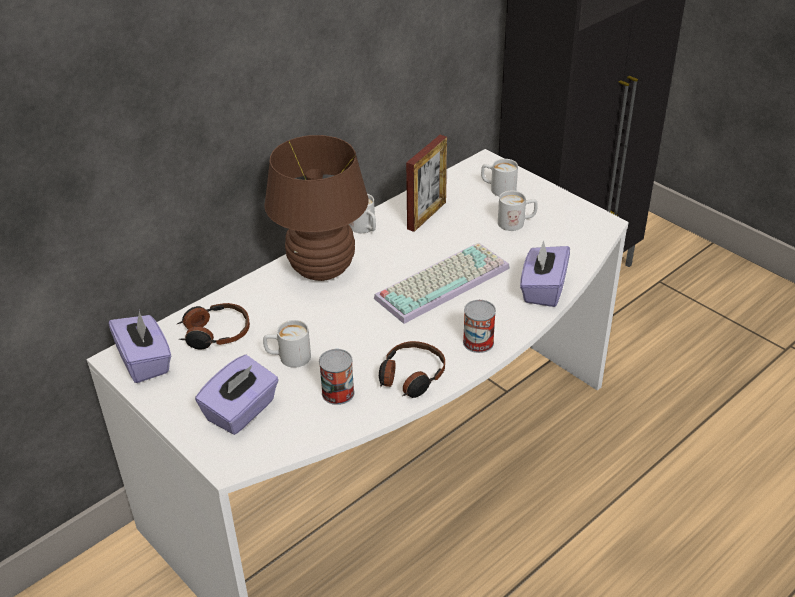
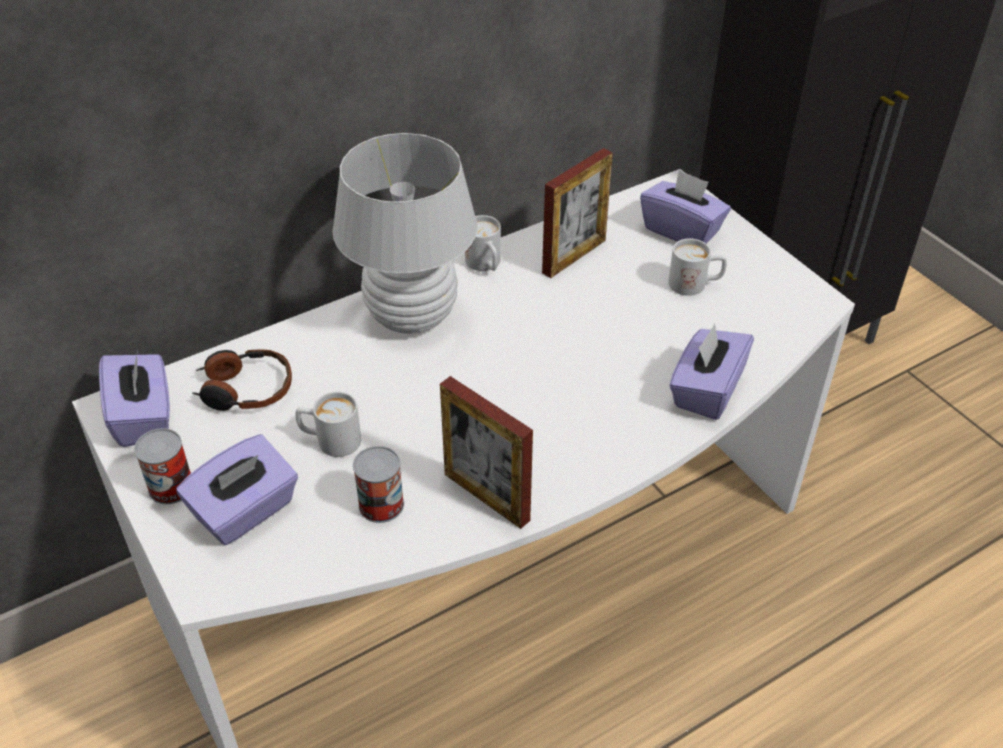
camera: 10 degrees right, 5 degrees up
brown table lamp [264,135,368,281] -> white table lamp [333,133,477,334]
keyboard [374,242,510,324] -> none
headphones [379,341,445,398] -> picture frame [440,376,533,529]
can [463,300,496,353] -> can moved to [134,428,191,504]
white mug [481,159,518,196] -> purple tissue box [640,170,731,244]

